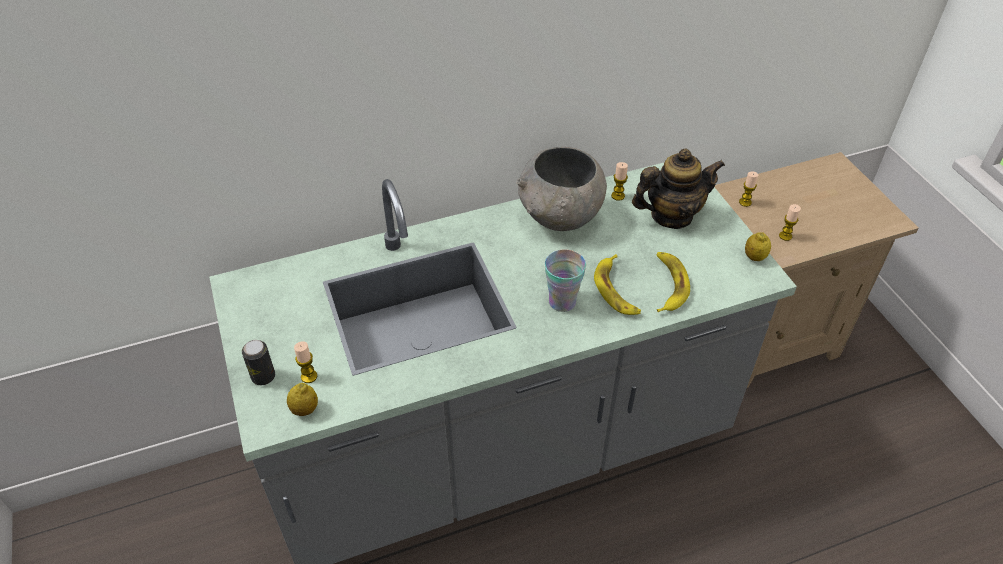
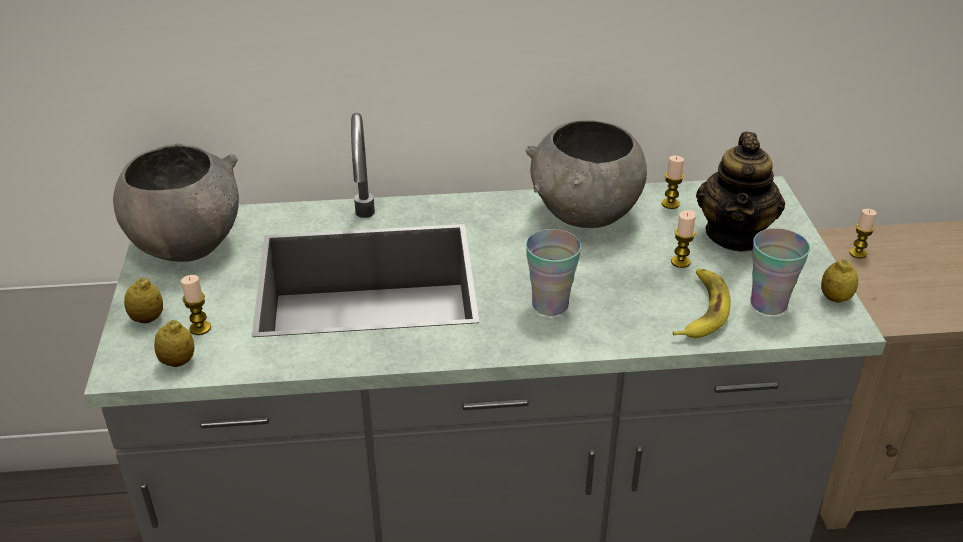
camera: 15 degrees right, 10 degrees down
can [242,340,275,385] -> lemon [124,278,163,323]
banana [594,254,641,315] -> none
teapot [632,149,725,229] -> teapot turned 105 degrees clockwise [696,132,785,252]
candle [779,204,801,241] -> candle moved to [671,210,696,268]
none -> grey bowl [113,143,239,262]
none -> cup [750,228,810,315]

